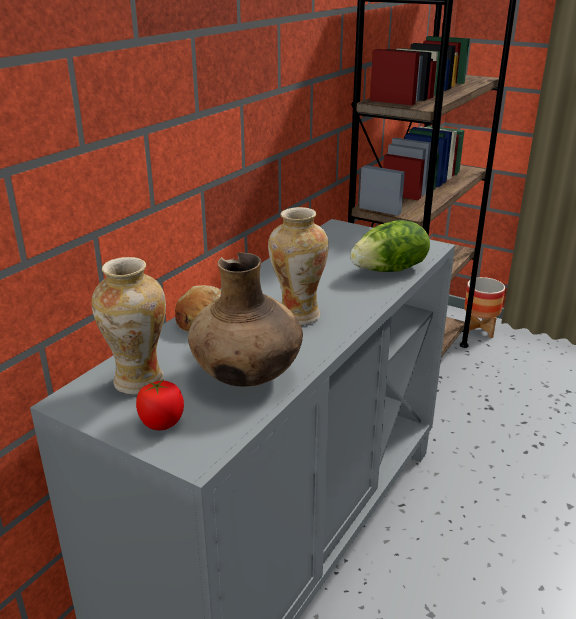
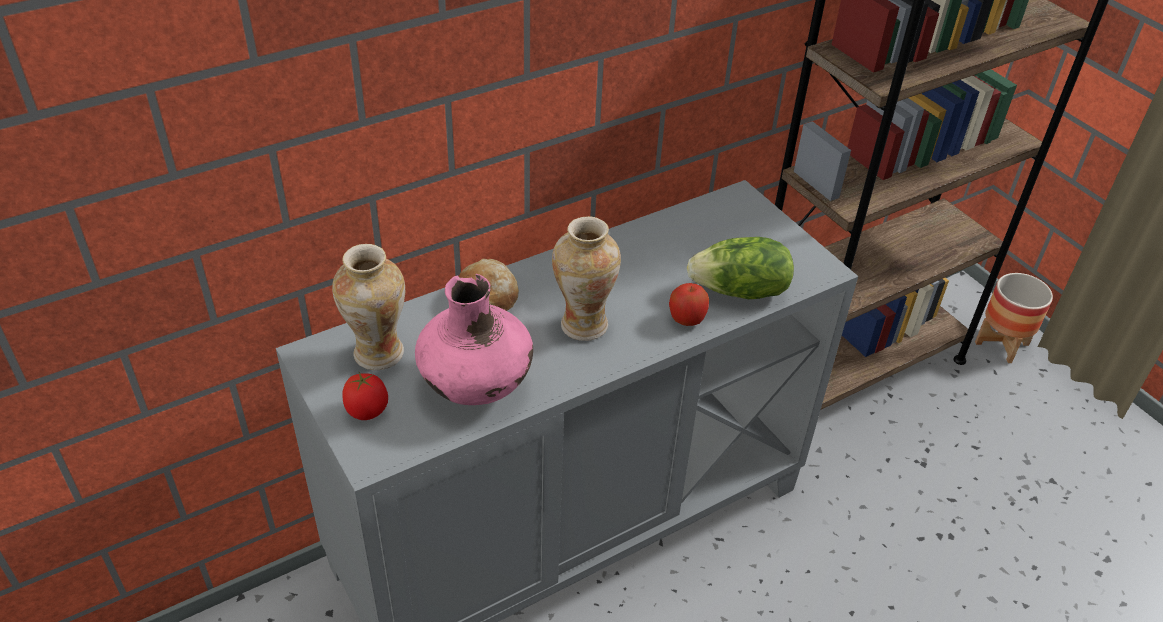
camera: 25 degrees right, 15 degrees up
brown vase [188,253,303,386] -> pink vase [415,274,533,405]
none -> apple [669,283,709,326]

